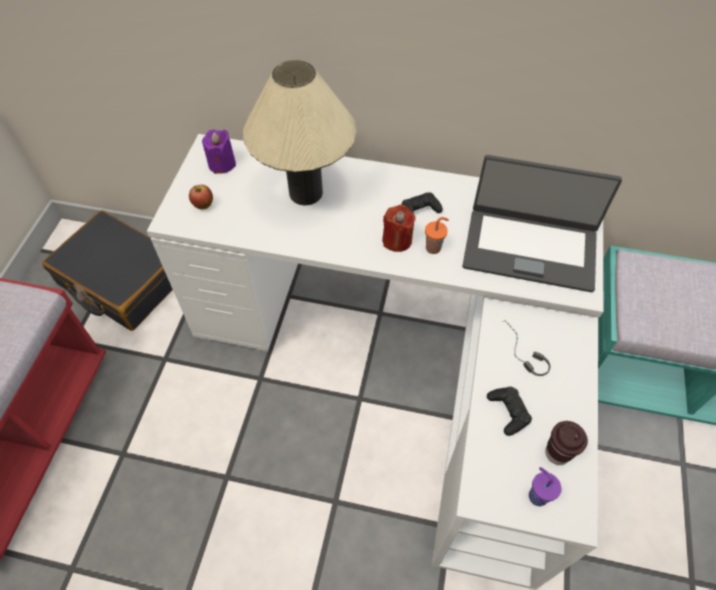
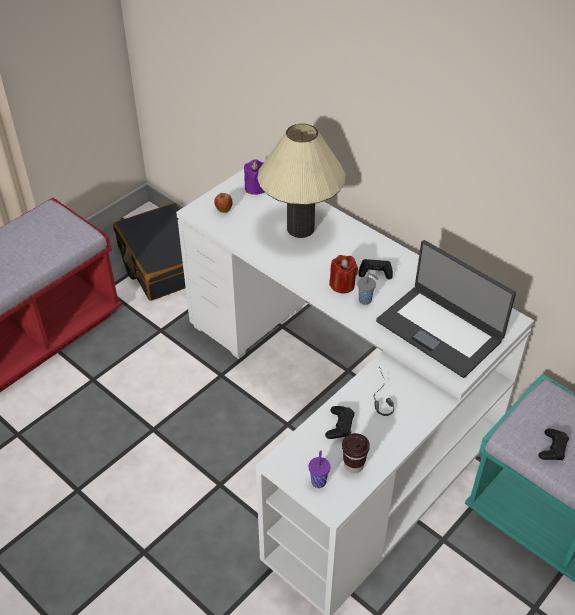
camera: 30 degrees right, 10 degrees down
orange cup [425,217,449,254] -> grey cup [357,273,378,305]
none -> black game controller [539,429,569,461]

